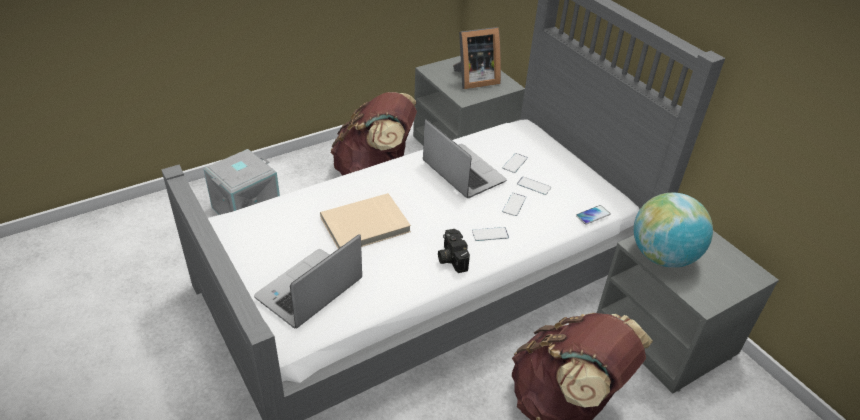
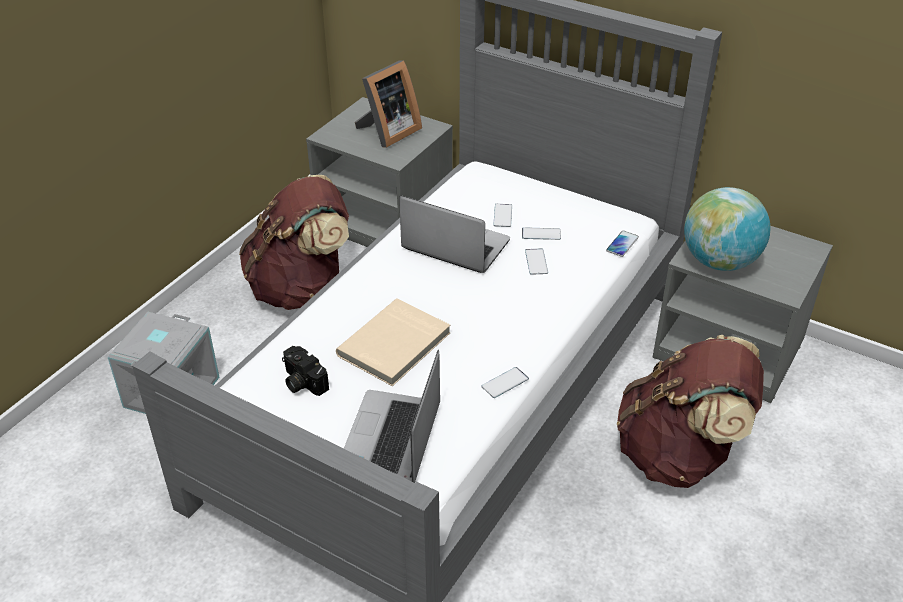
camera: 25 degrees left, 0 degrees up
camera [438,229,470,273] -> camera moved to [282,346,329,396]
phone [472,227,509,241] -> phone moved to [481,367,529,398]

